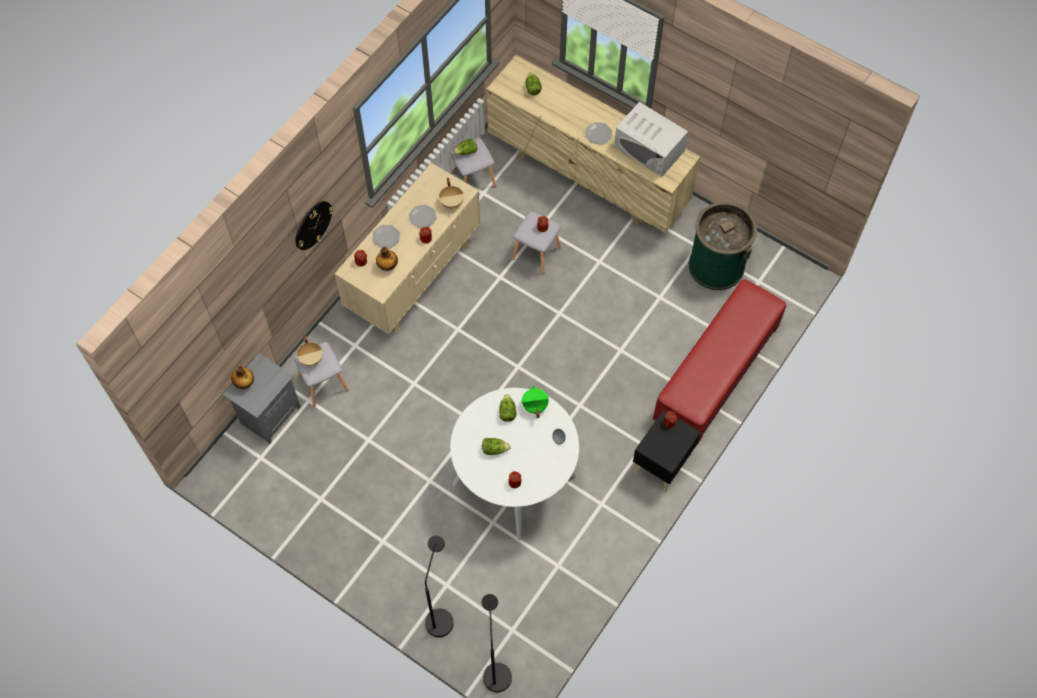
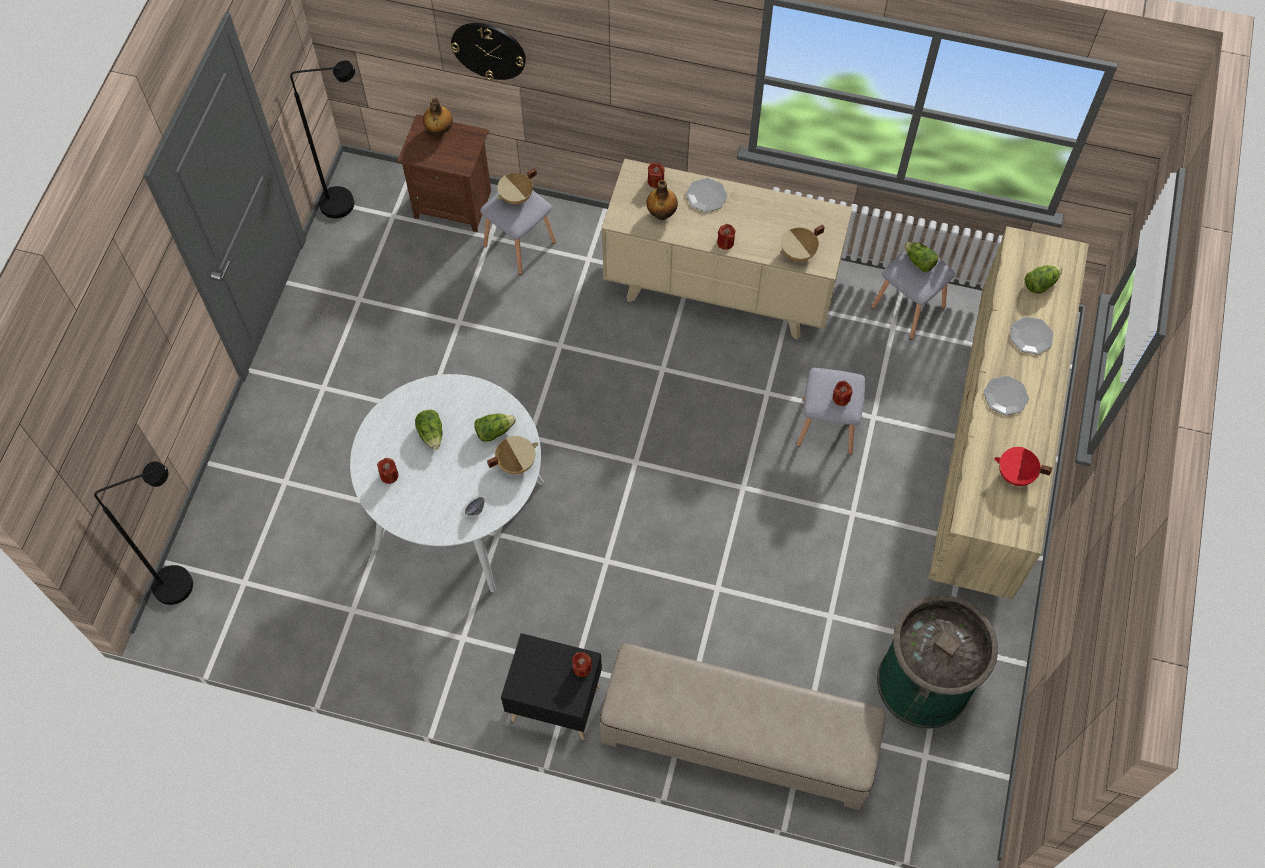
camera: 70 degrees right, 0 degrees up
grey nightstand [223,353,301,444] -> brown nightstand [397,114,491,232]
wall clock [296,201,333,250] -> wall clock moved to [451,23,526,80]
plate [409,205,437,228] -> plate moved to [1010,317,1053,355]
black floor lamp [425,535,454,637] -> black floor lamp moved to [290,60,355,218]
green cooking pot [522,385,549,418] -> beige cooking pot [487,436,538,474]
white microwave [614,102,688,177] -> red cooking pot [994,447,1052,486]
red bench [653,279,786,446] -> beige bench [600,644,886,810]

